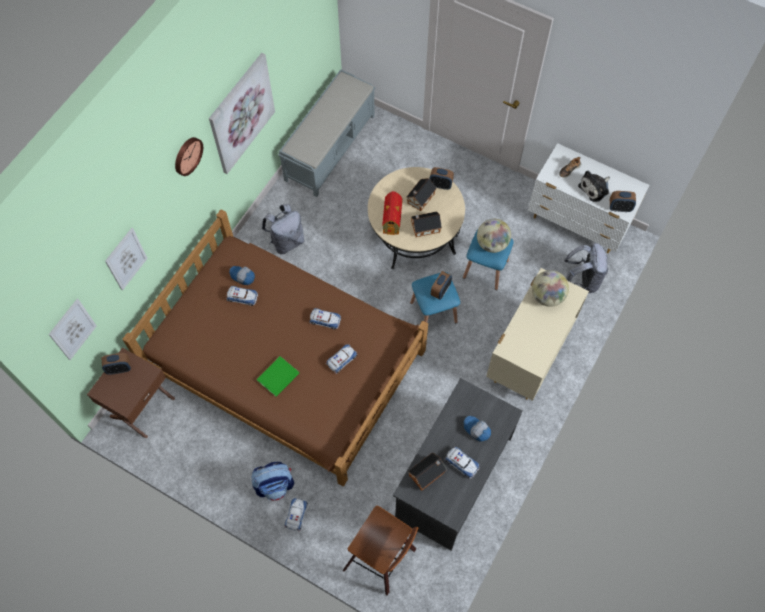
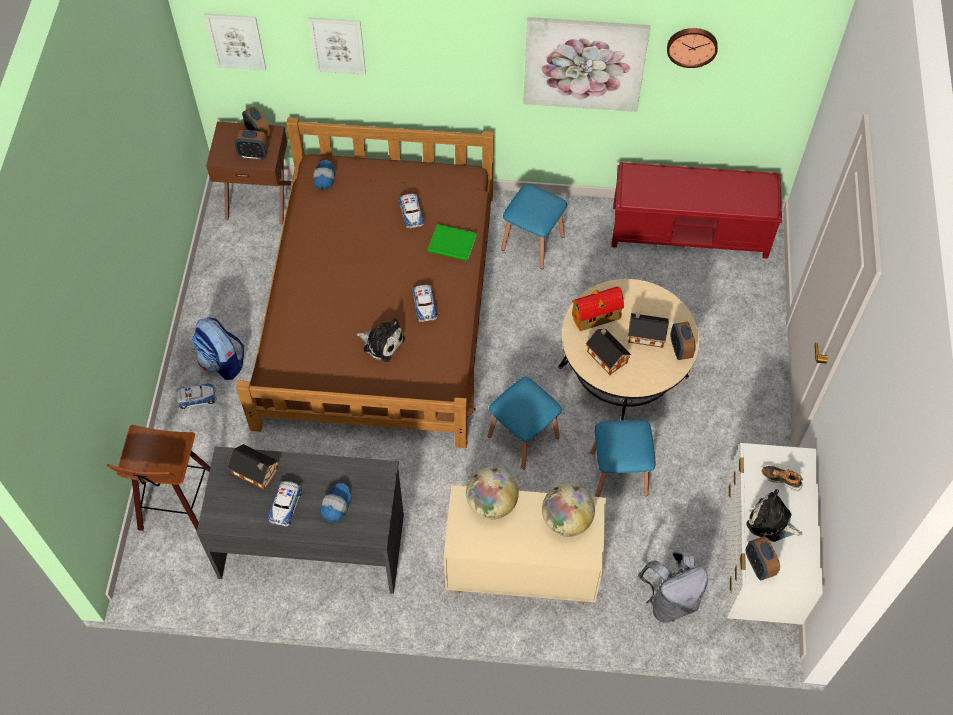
camera: 65 degrees right, 5 degrees down
wall clock [175,137,203,176] -> wall clock moved to [667,28,718,68]
cap [229,266,255,285] -> cap moved to [313,160,335,191]
green book [257,356,299,397] -> green book moved to [428,224,477,261]
grey backpack [262,204,304,254] -> blue stool [501,184,567,269]
grey bench [278,69,376,197] -> red bench [611,162,782,259]
toy car [326,344,357,374] -> plush toy [356,318,405,362]
alarm clock [431,271,452,300] -> alarm clock moved to [235,130,268,160]
globe [477,219,511,253] -> globe moved to [466,467,519,519]

